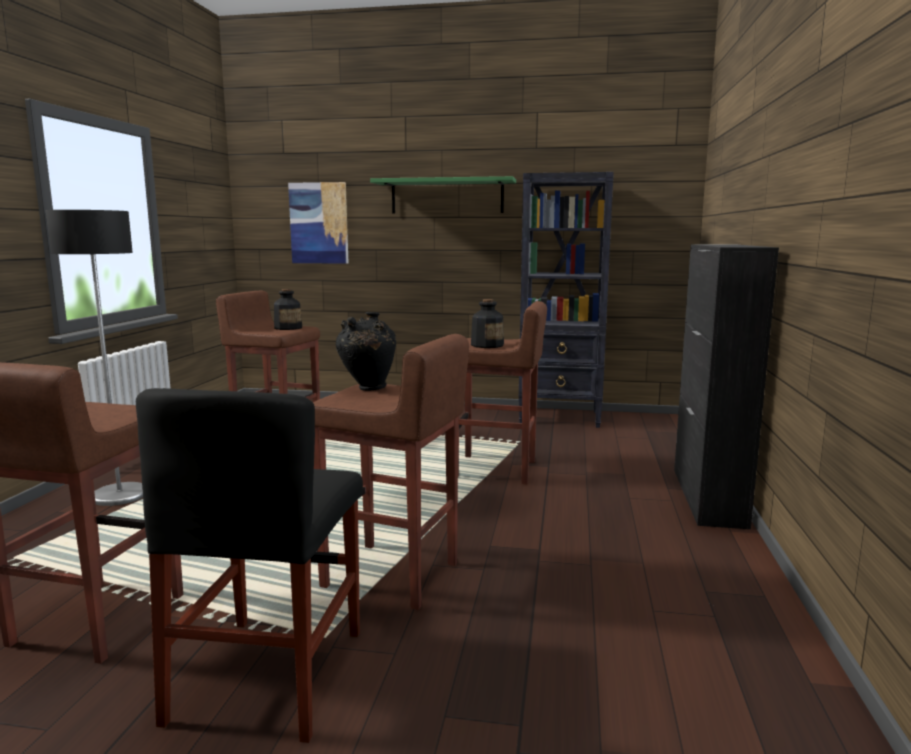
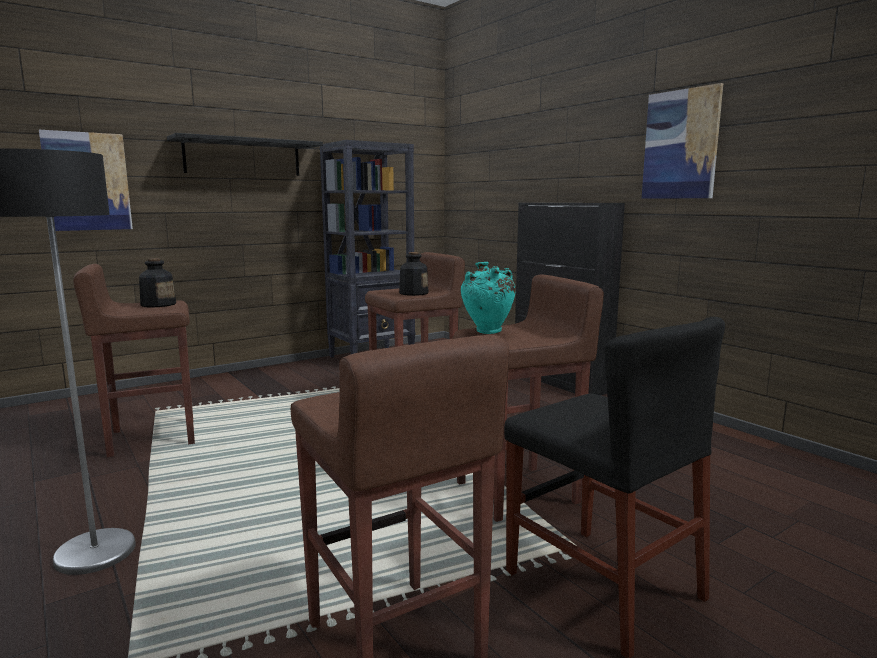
camera: 45 degrees left, 0 degrees up
black vase [336,312,396,391] -> turquoise vase [461,262,516,334]
green shelf [370,176,516,214] -> black shelf [167,133,323,176]
none -> picture [642,83,723,199]

